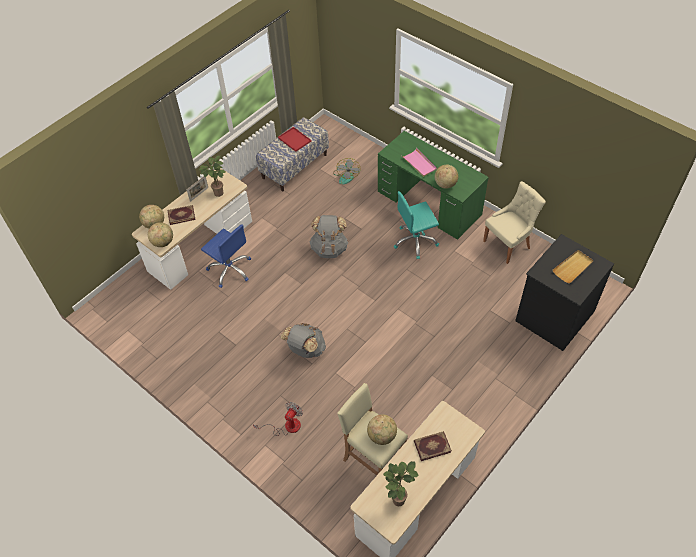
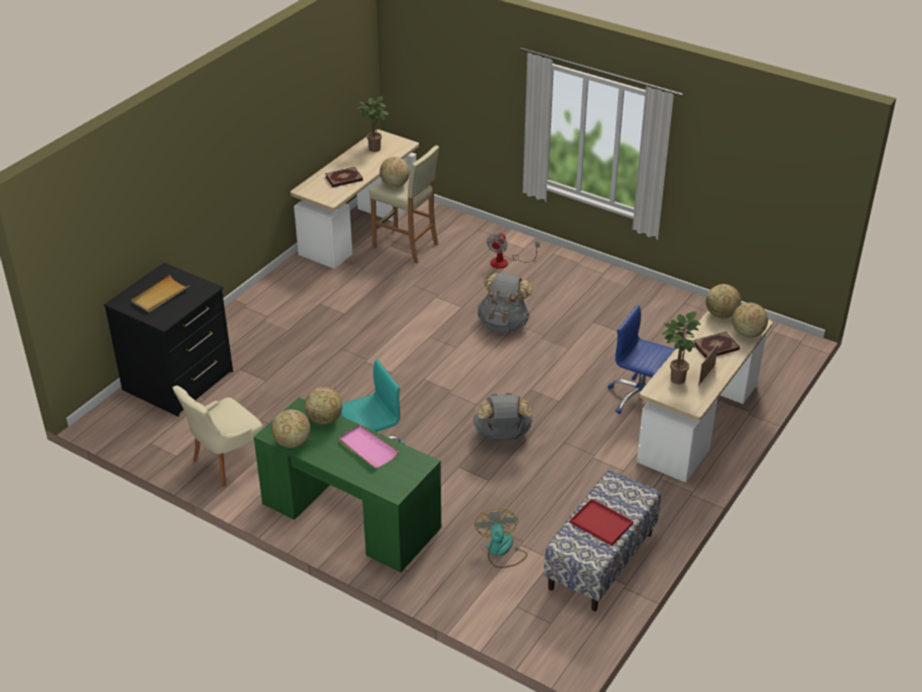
camera: 170 degrees right, 15 degrees down
none -> globe [271,409,310,448]

